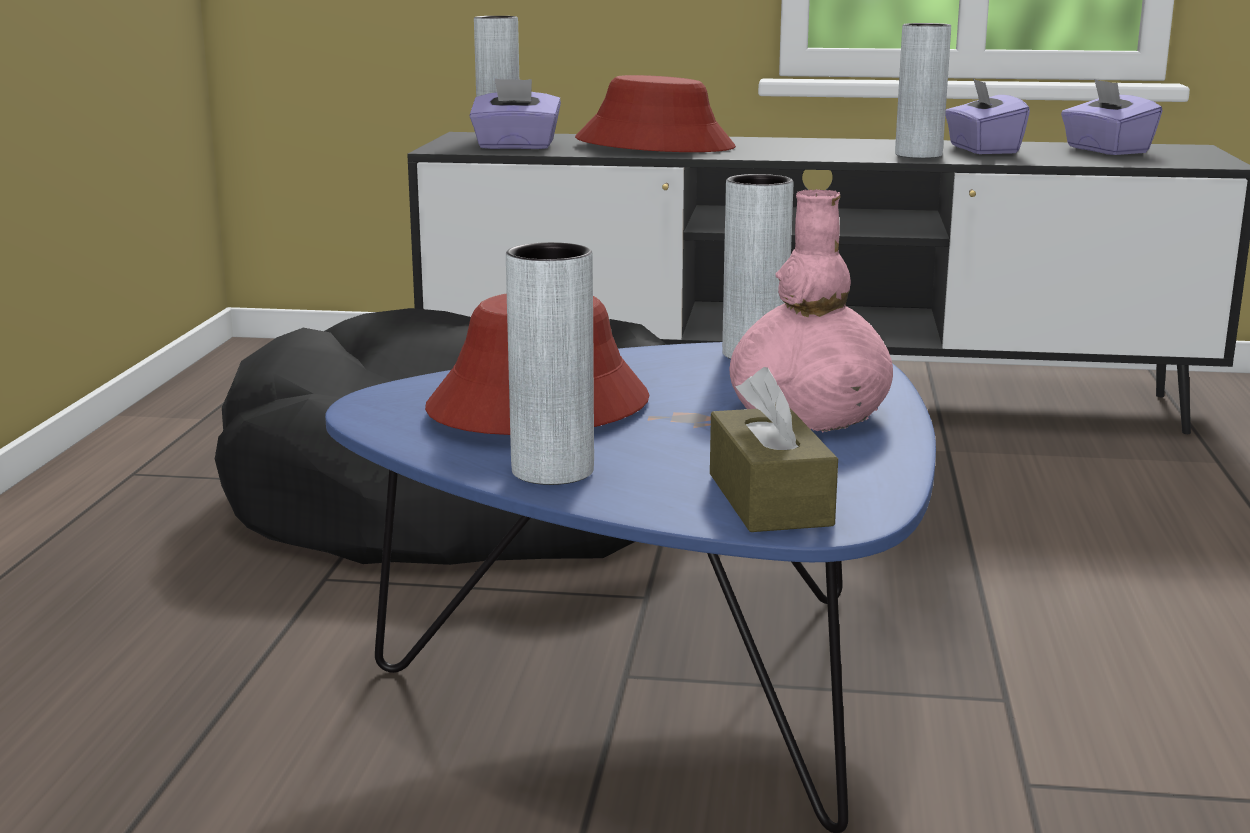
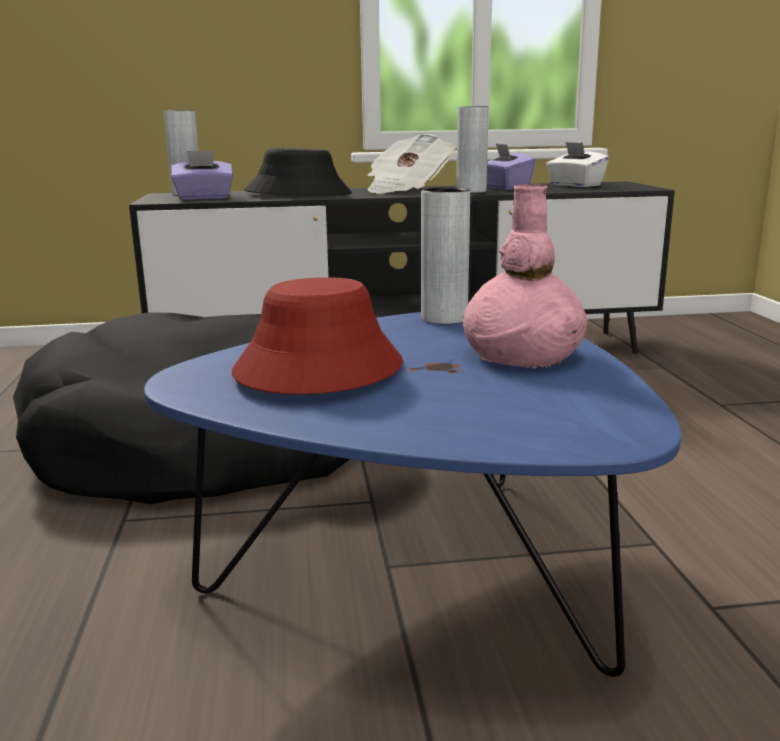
camera: 15 degrees left, 0 degrees up
grey vase [506,242,594,485] -> none
red hat [575,75,736,152] -> black hat [244,148,352,196]
brown tissue box [710,367,838,532] -> none
purple tissue box [1061,79,1163,155] -> white tissue box [546,142,609,187]
none -> newspaper [368,134,456,194]

